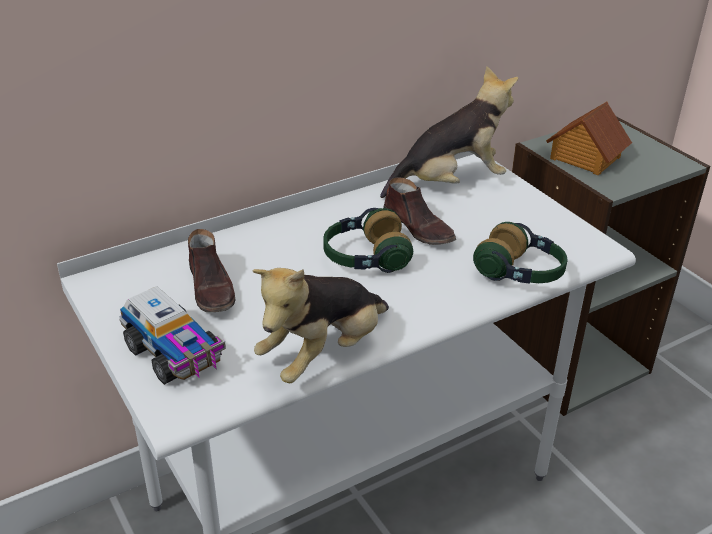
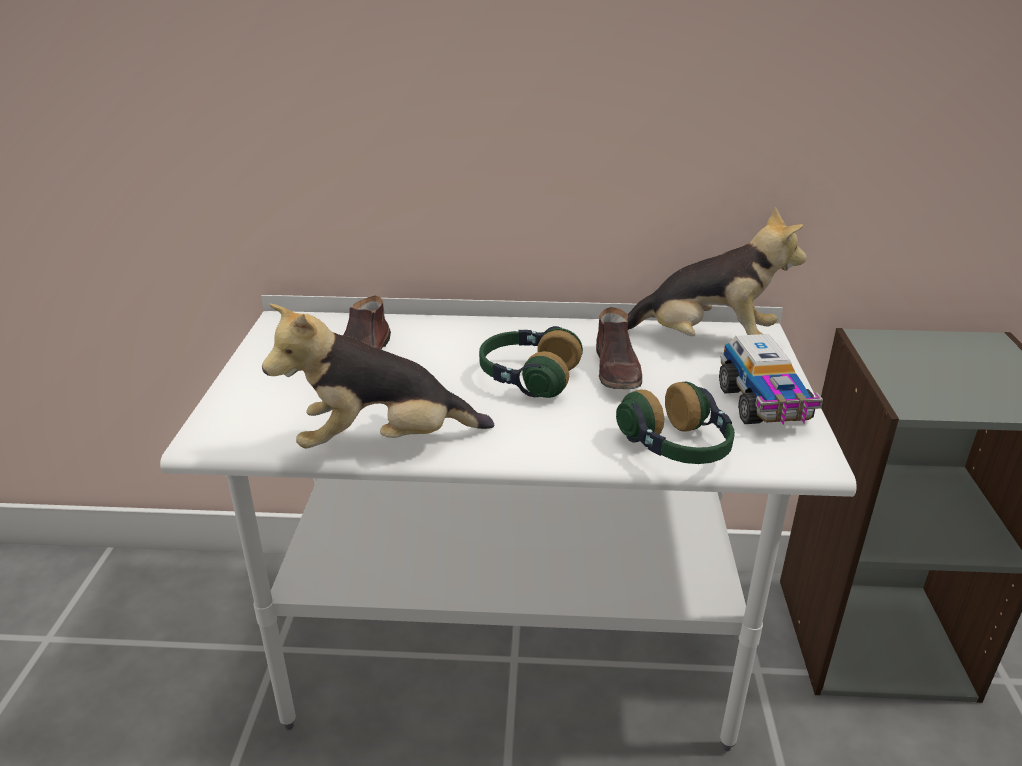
camera: 35 degrees right, 5 degrees down
toy truck [119,286,226,385] -> toy truck moved to [719,334,823,425]
toy house [546,101,632,175] -> none

